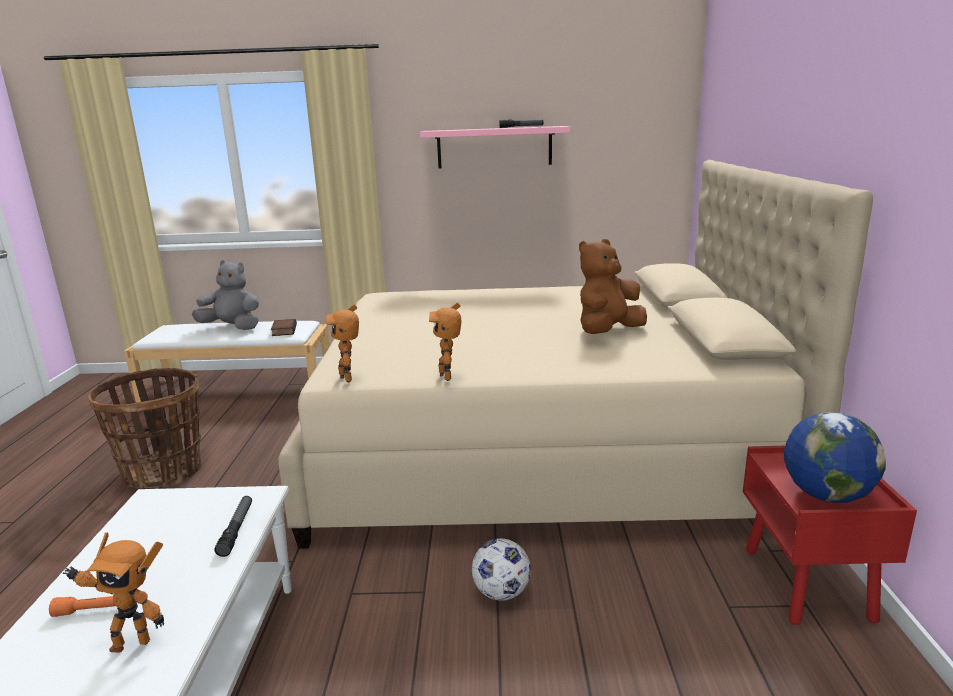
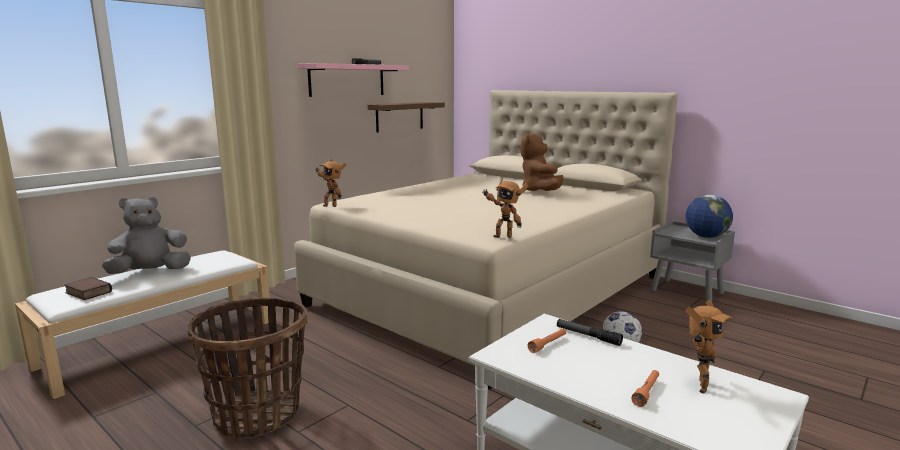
camera: 50 degrees left, 5 degrees down
book [271,319,297,336] -> book moved to [64,277,112,300]
toy robot [429,303,462,381] -> toy robot moved to [315,159,346,207]
red nightstand [743,446,917,625] -> grey nightstand [650,221,735,302]
none -> brown shelf [368,102,445,133]
none -> orange flashlight [528,329,566,353]

